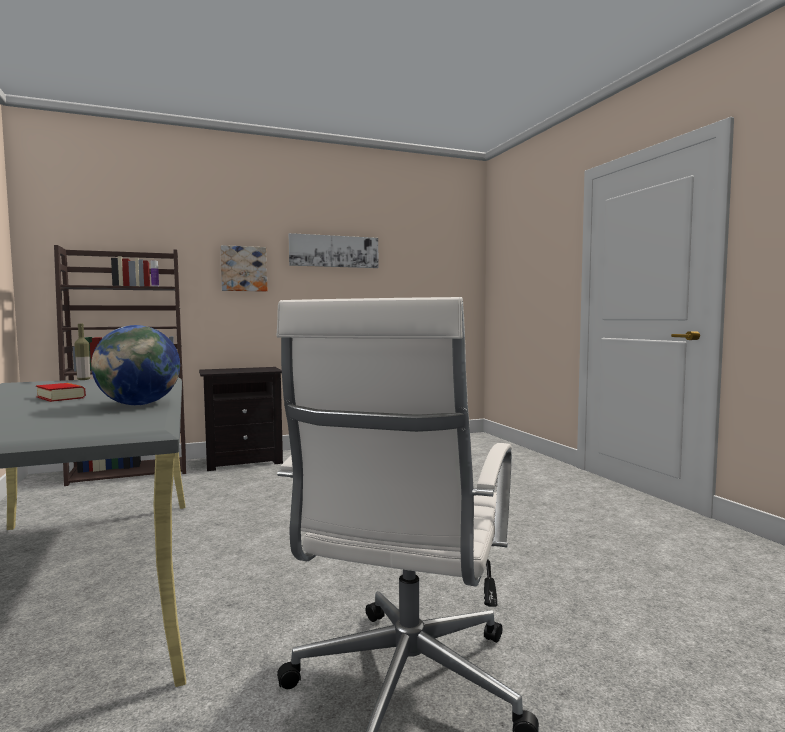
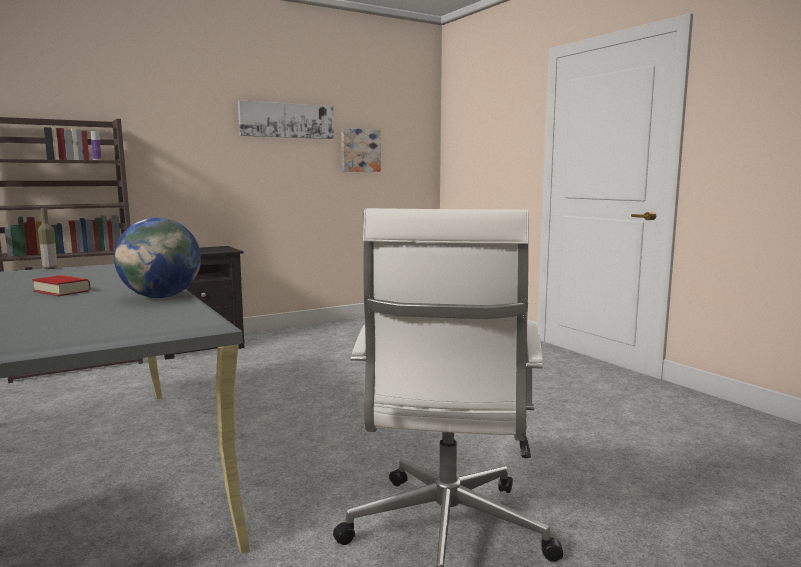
camera: 10 degrees left, 5 degrees up
picture [220,245,267,292] -> picture moved to [342,128,381,172]

